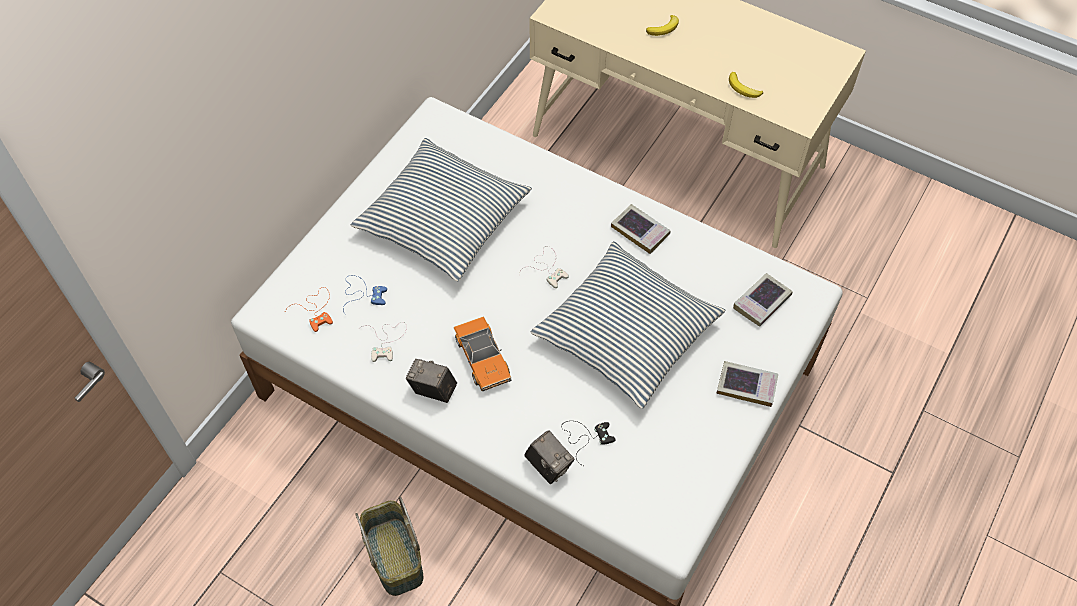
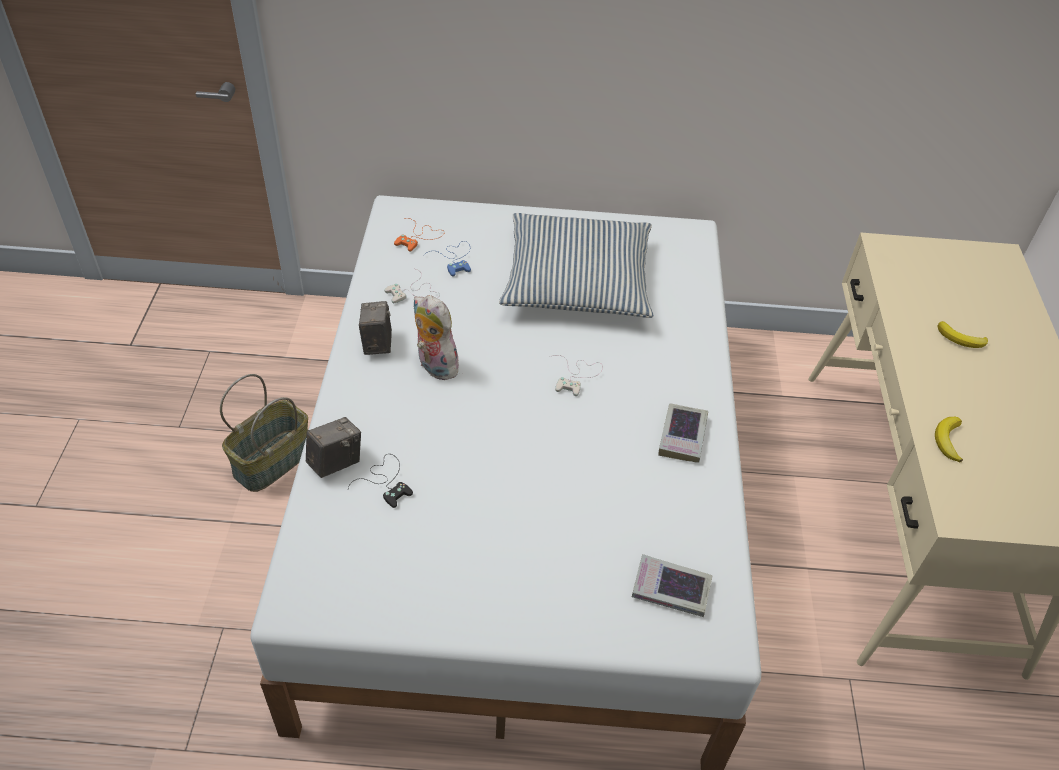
camera: 60 degrees right, 10 degrees down
toy car [453,316,512,391] -> plush toy [413,295,459,380]
camera [524,430,575,484] -> camera turned 150 degrees counterclockwise [306,417,361,478]
pillow [531,241,725,409] -> none
book [716,361,778,407] -> none

